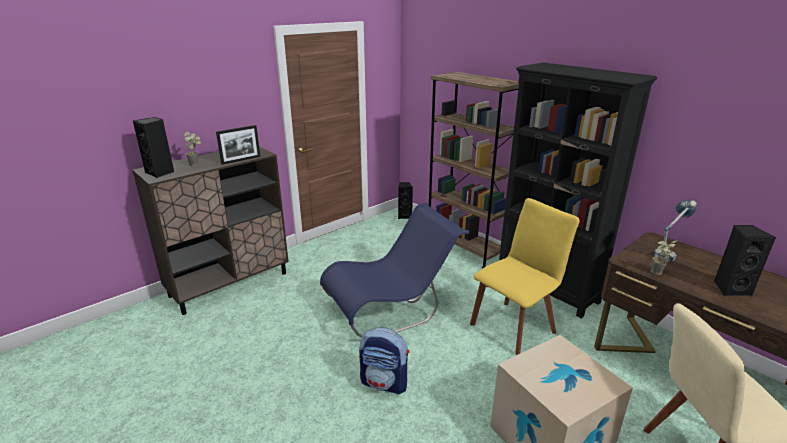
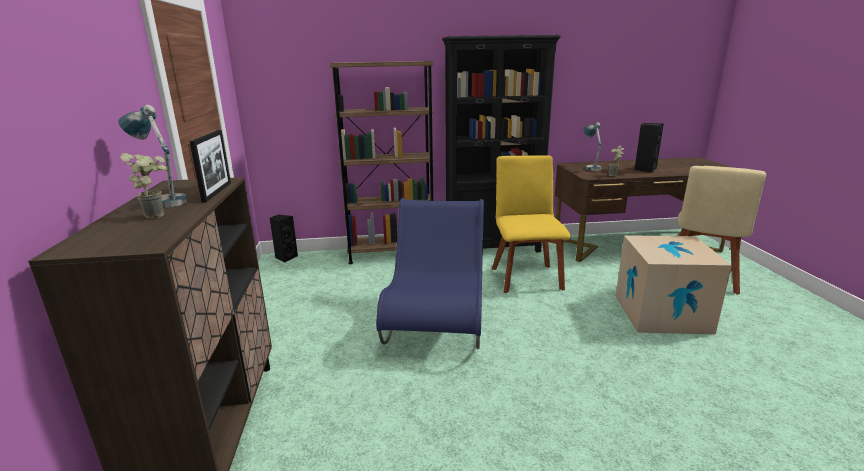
camera: 55 degrees left, 5 degrees down
black speaker [133,117,174,178] -> none
backpack [359,328,410,394] -> none
none -> table lamp [118,105,187,208]

